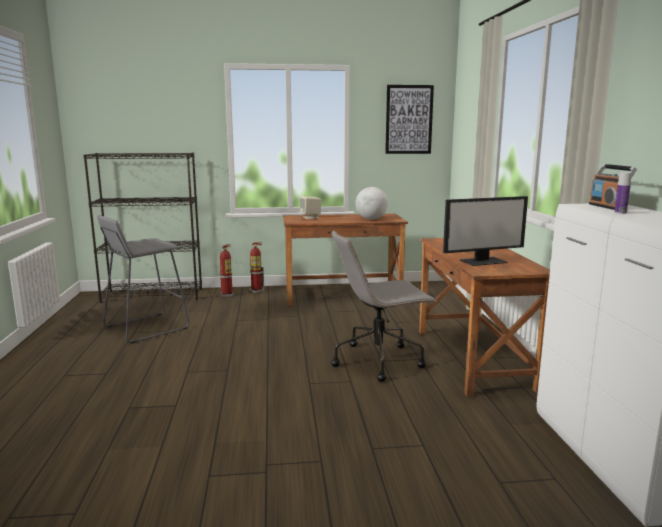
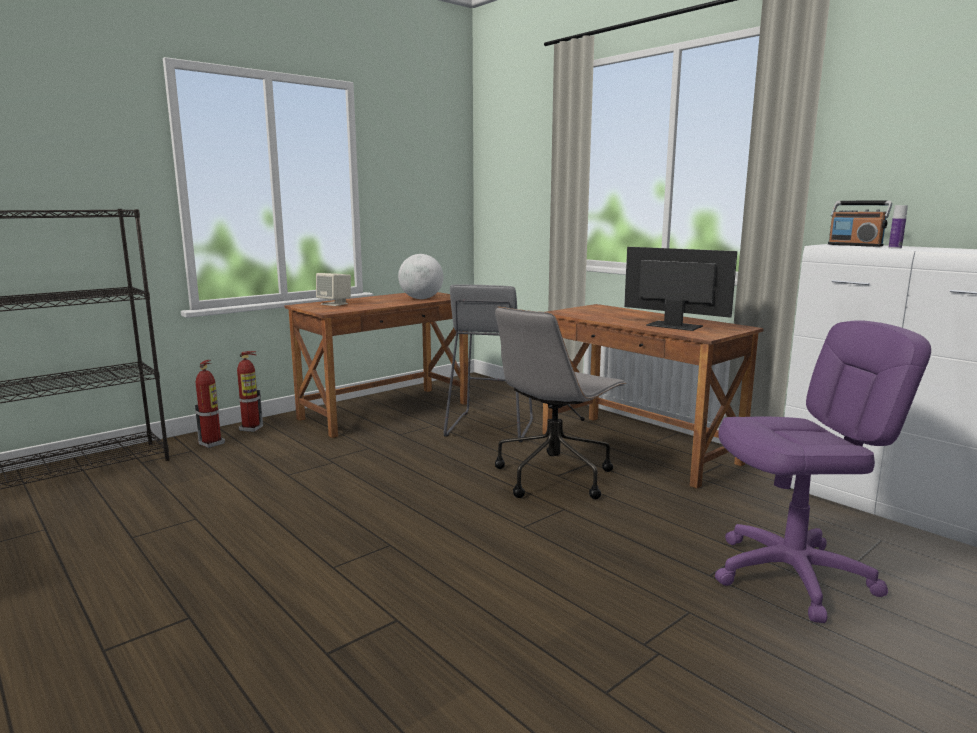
camera: 35 degrees left, 0 degrees up
grey stool [97,215,189,344] -> grey stool moved to [444,285,533,442]
picture [385,85,434,154] -> none
monitor [443,196,528,266] -> monitor turned 90 degrees counterclockwise [624,247,737,331]
none -> purple office chair [715,320,931,623]

